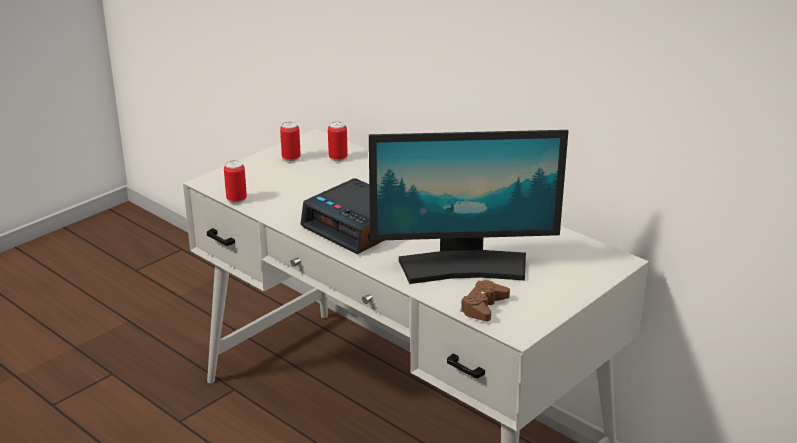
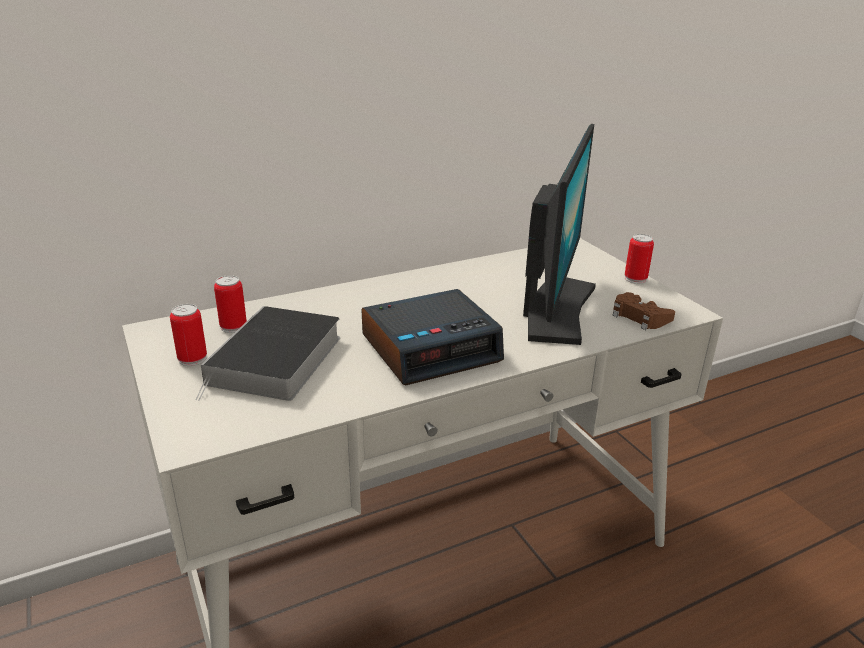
camera: 70 degrees left, 0 degrees up
can [224,160,247,204] -> can moved to [625,234,654,284]
none -> book [196,306,340,401]

